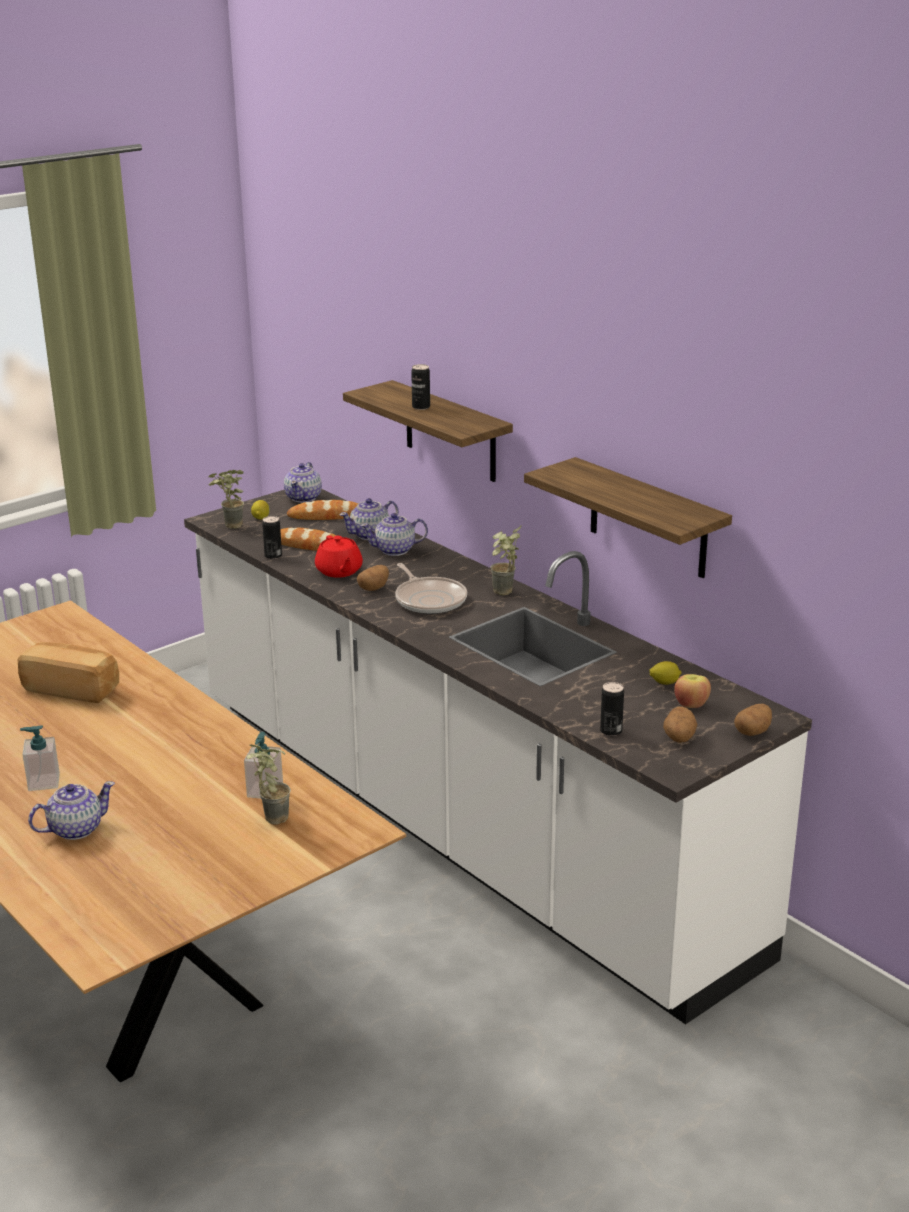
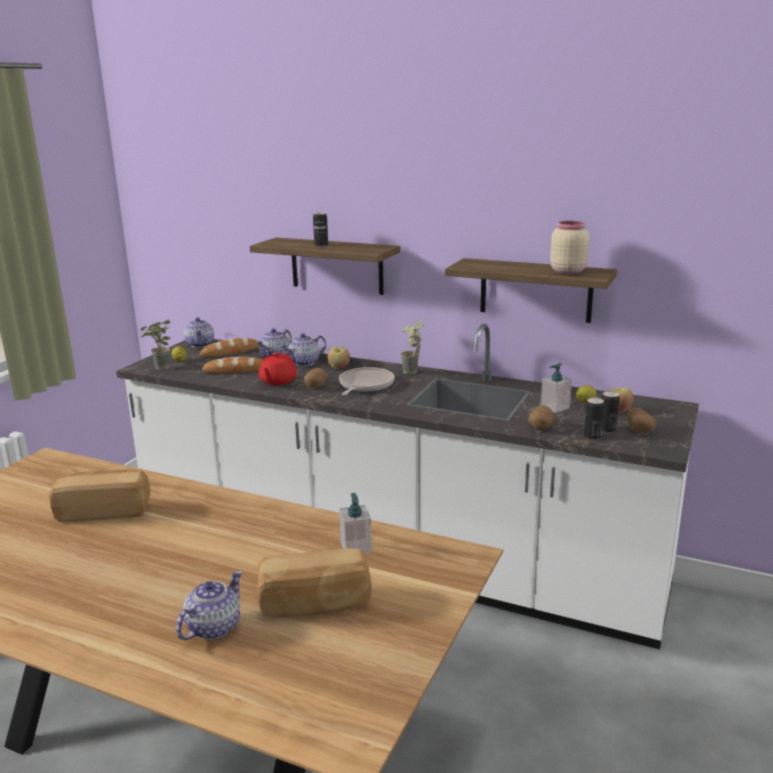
camera: 25 degrees left, 5 degrees down
soap dispenser [20,725,60,791] -> soap dispenser moved to [540,363,572,413]
potted plant [247,745,291,825] -> none
can [262,516,282,559] -> can moved to [602,391,620,433]
red teapot [315,535,363,578] -> red teapot turned 60 degrees clockwise [259,352,297,385]
frying pan [395,563,467,614] -> frying pan turned 105 degrees counterclockwise [339,367,395,395]
potato [734,703,772,736] -> potato moved to [528,405,554,429]
none -> bread [258,548,372,618]
none -> apple [327,347,350,369]
none -> beige jar [550,221,589,274]

